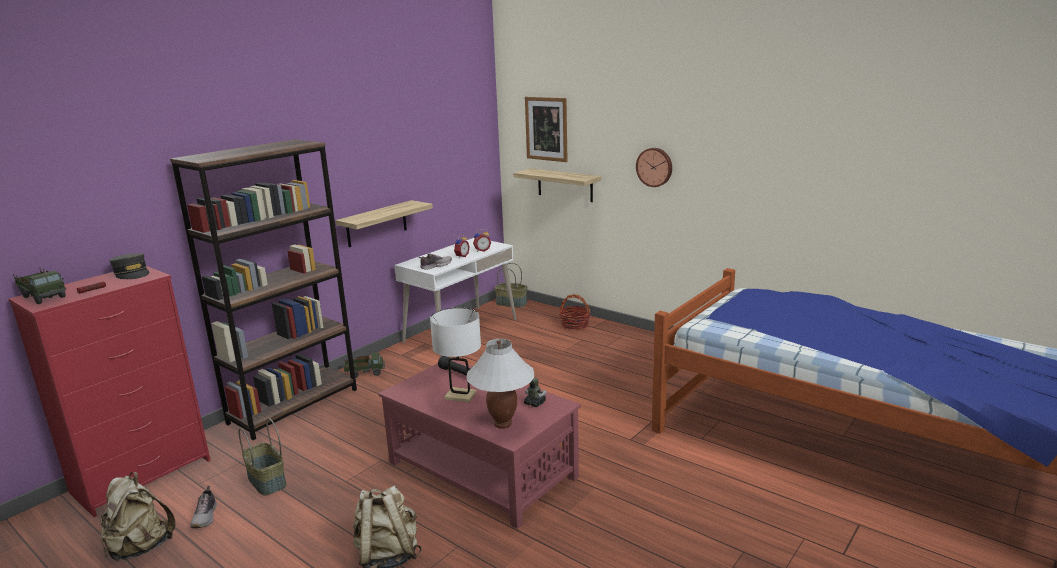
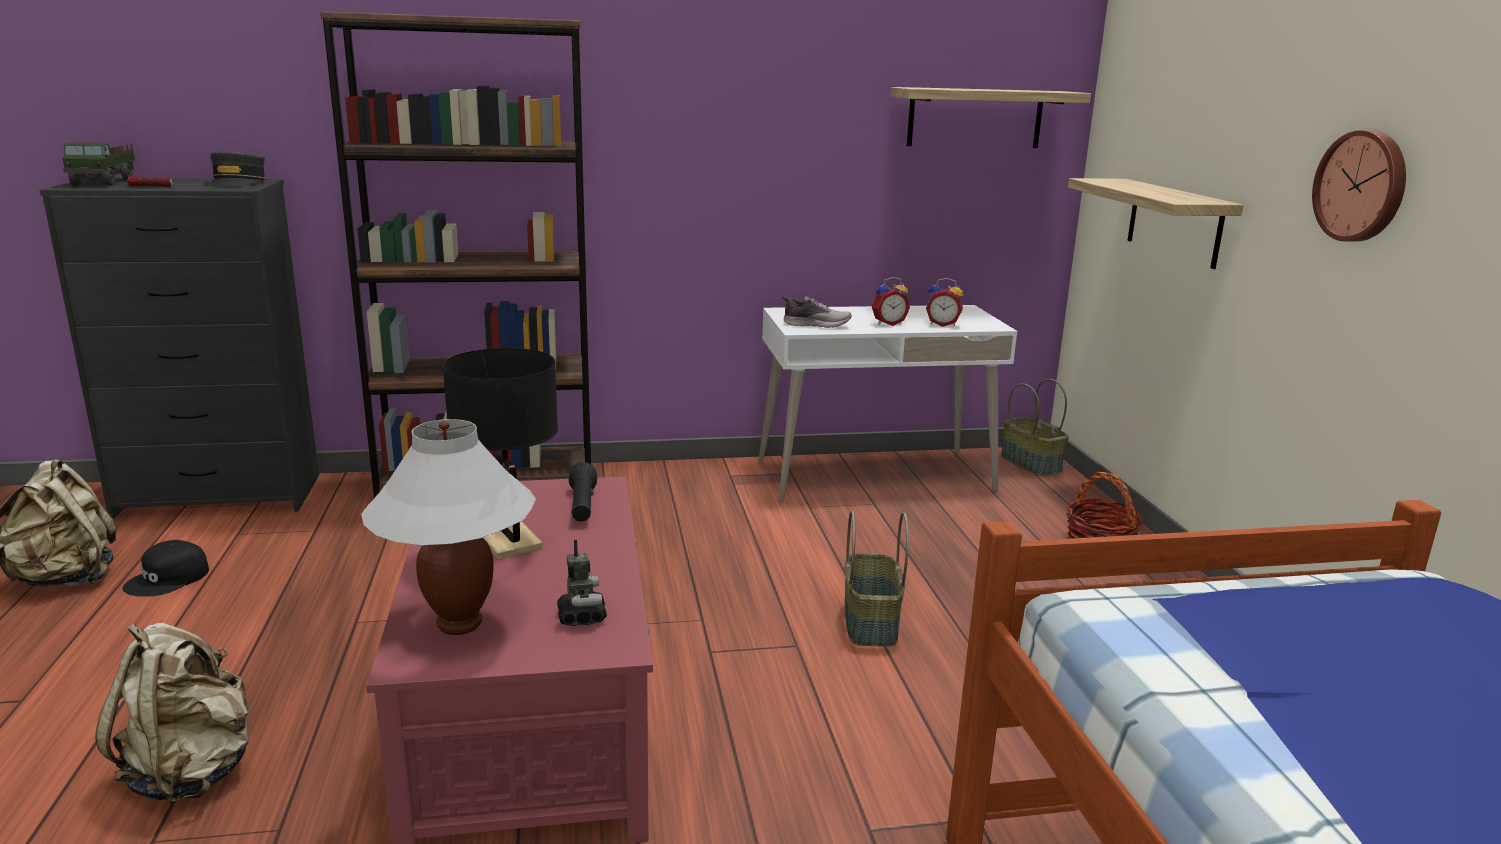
camera: 40 degrees right, 0 degrees up
red dresser [9,266,211,517] -> black dresser [40,178,319,519]
shoe [190,486,217,528] -> black cap [122,540,209,597]
basket [239,418,287,496] -> basket moved to [845,510,909,647]
shelf [335,200,433,247] -> shelf moved to [890,87,1091,148]
toy truck [343,352,385,378] -> none
white table lamp [430,308,481,402] -> black table lamp [443,348,558,559]
picture [525,97,568,162] -> none

